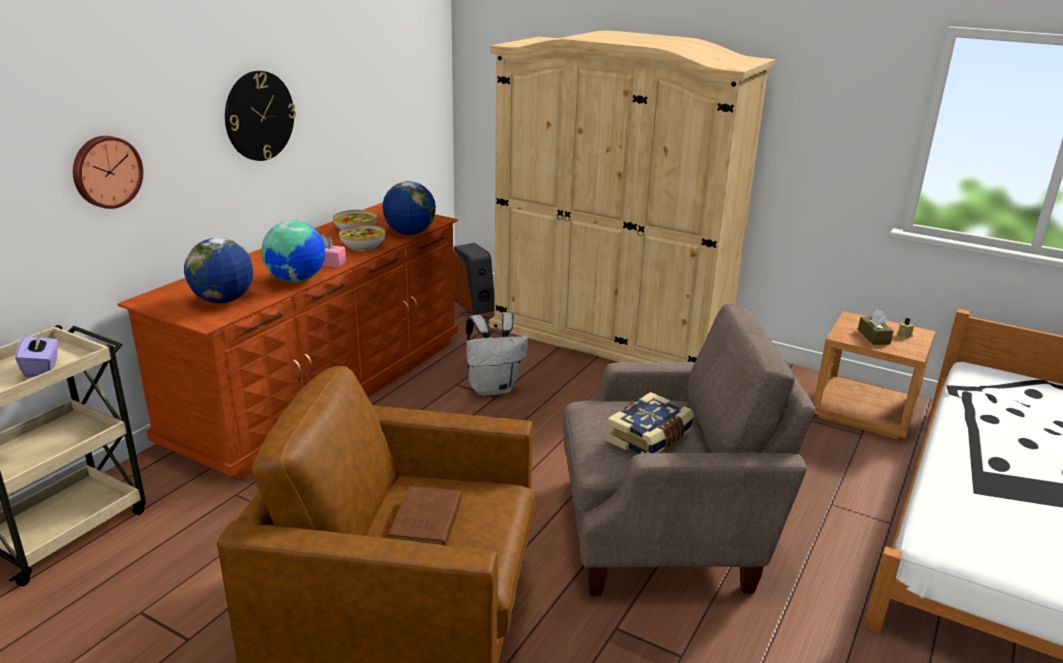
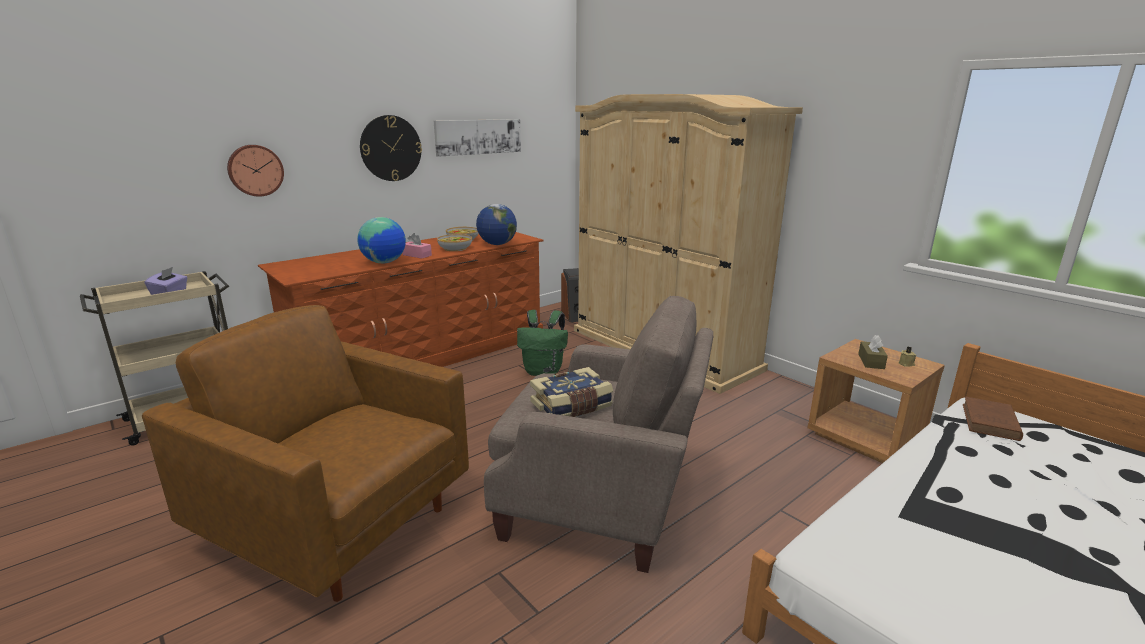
camera: 20 degrees right, 5 degrees down
globe [184,238,253,303] -> none
brown book [388,486,462,546] -> brown book moved to [963,397,1023,441]
white backpack [466,312,528,396] -> green backpack [517,310,568,376]
none -> picture [434,119,521,157]

